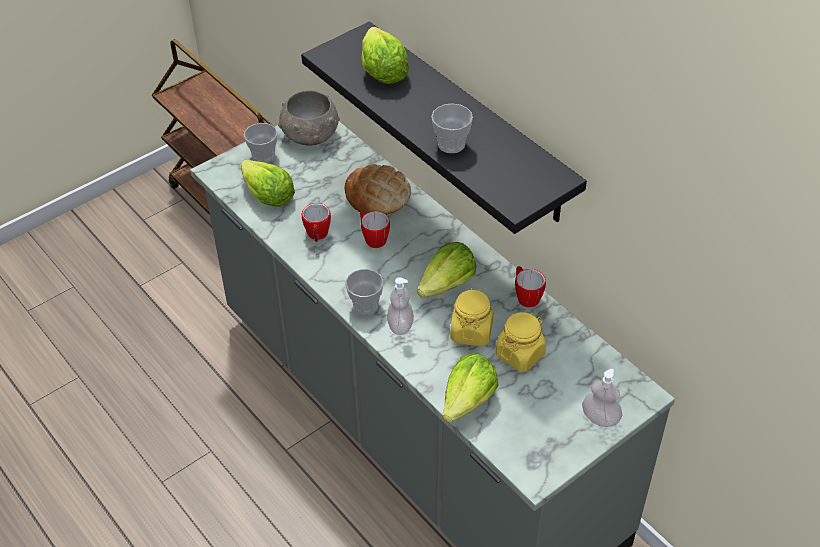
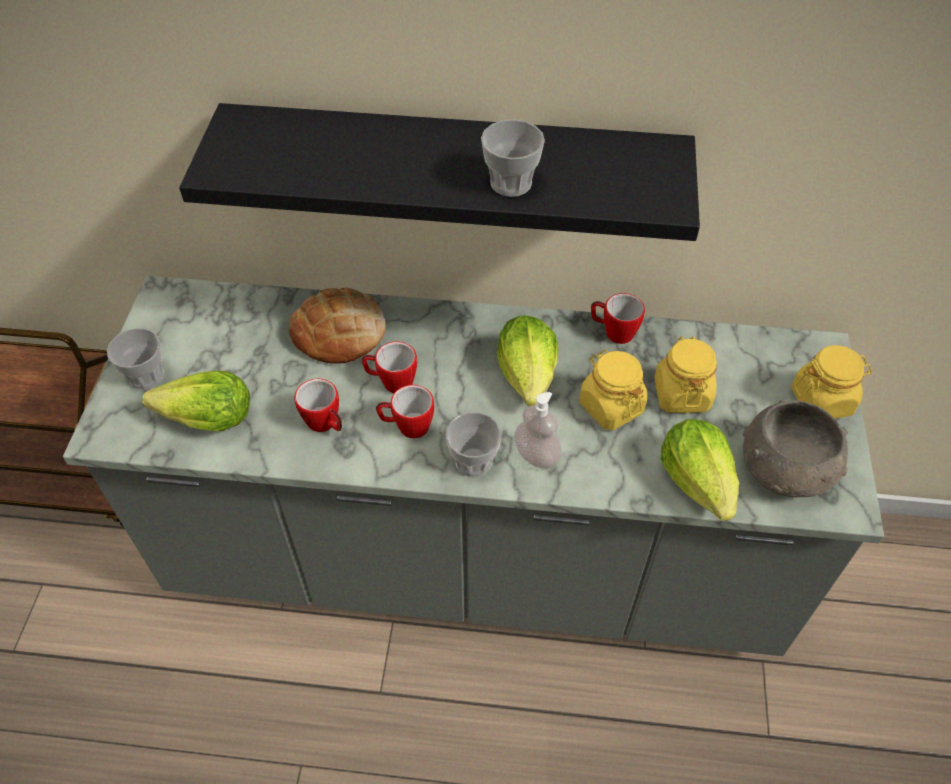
camera: 45 degrees left, 5 degrees up
grey bowl [278,90,340,146] -> grey bowl moved to [743,399,848,497]
lettuce [361,27,409,84] -> none
soap dispenser [582,369,622,427] -> yellow jar [791,345,872,419]
none -> mug [376,385,434,438]

